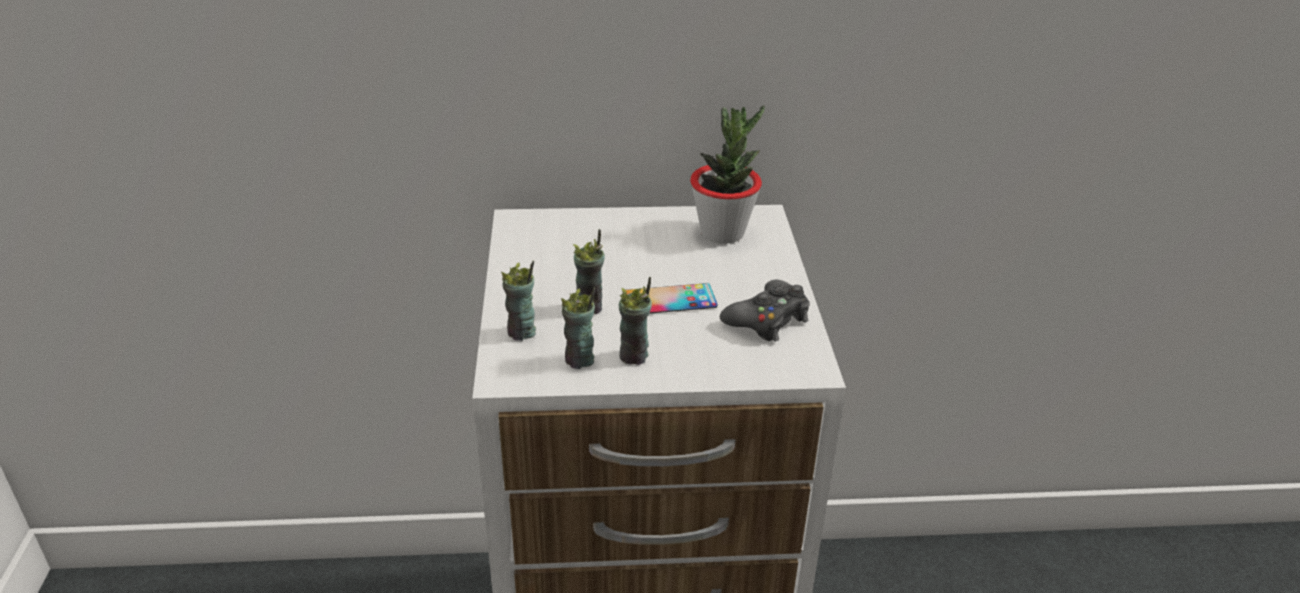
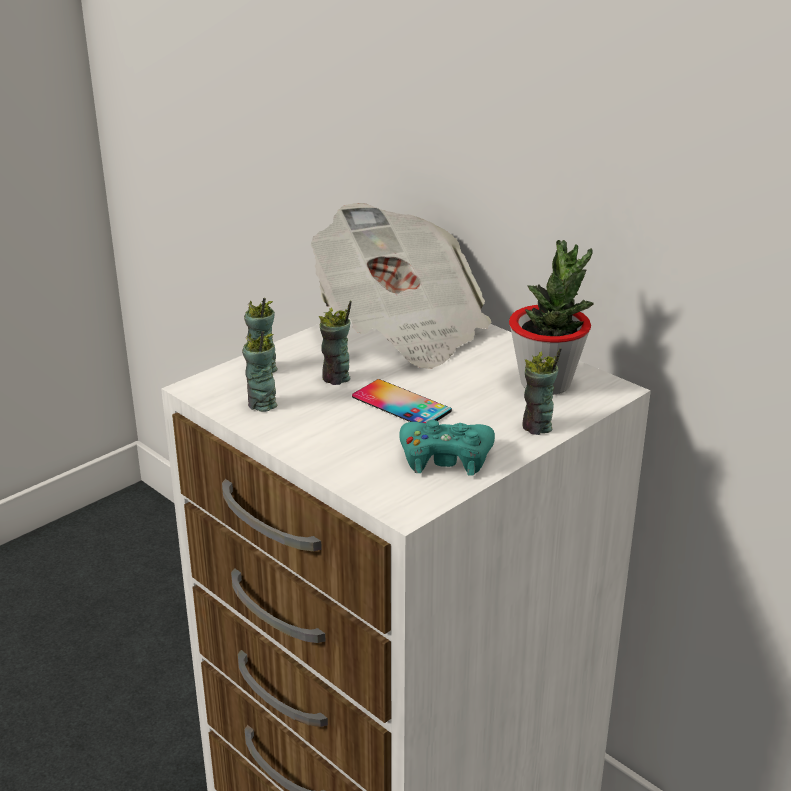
camera: 50 degrees right, 5 degrees down
cup [619,277,652,365] -> cup moved to [523,348,562,435]
black game controller [720,280,810,342] -> turquoise game controller [399,420,495,476]
none -> newspaper [311,203,492,369]

